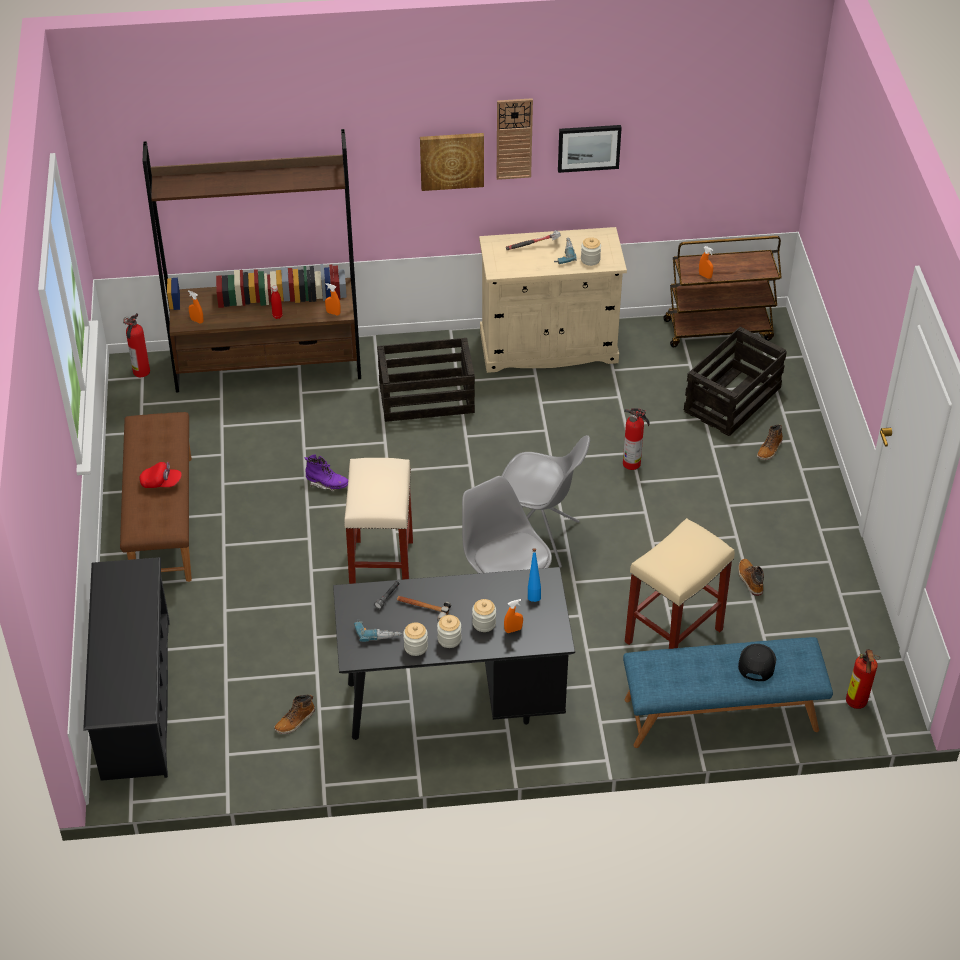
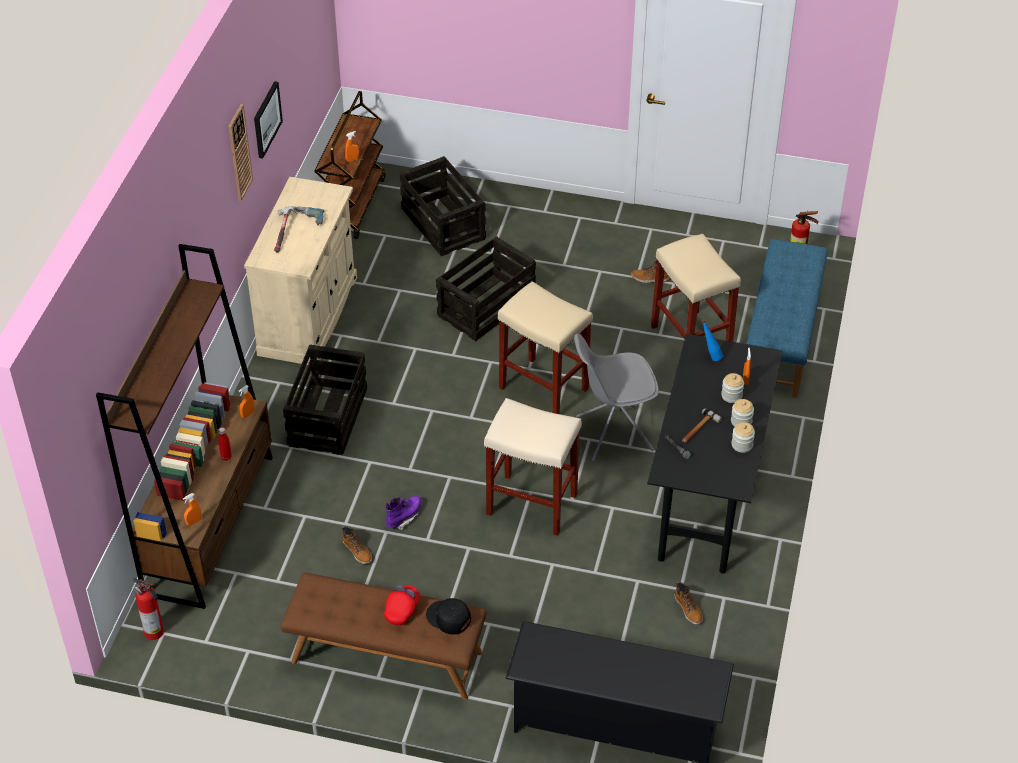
camera: 70 degrees left, 0 degrees up
power drill [354,619,402,642] -> none
picture [420,133,484,191] -> none
grey chair [502,435,590,568] -> beige stool [498,281,593,414]
jar [581,237,601,266] -> none
fire extinguisher [623,408,650,470] -> crate [436,237,536,341]
black cap [738,644,776,681] -> black cap moved to [426,598,471,635]
boot [757,425,783,460] -> boot moved to [342,526,372,564]

